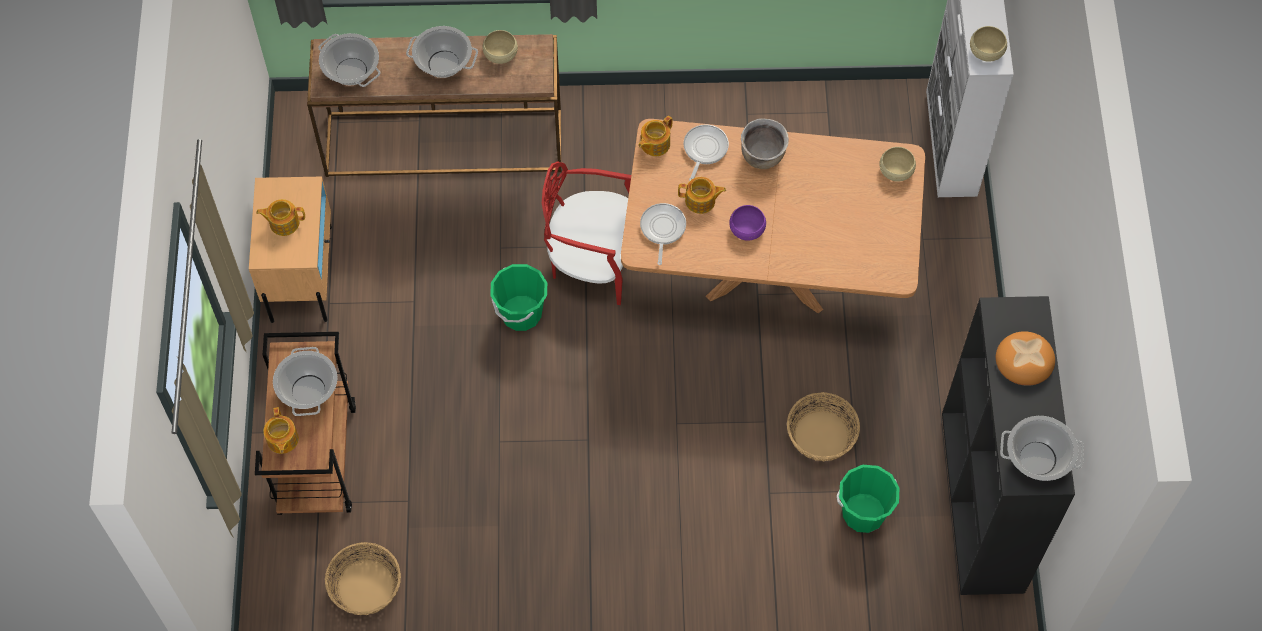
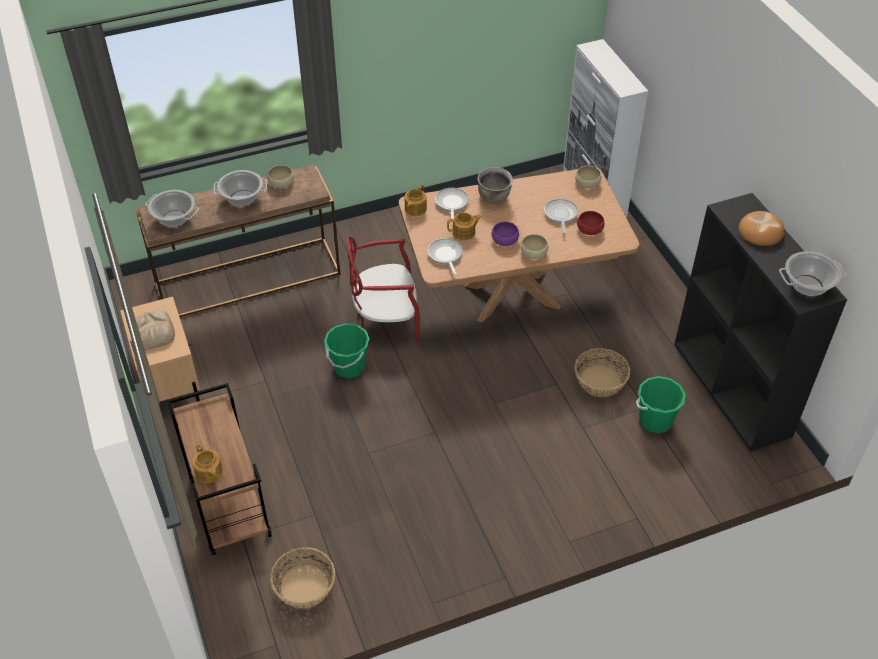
camera: 20 degrees left, 15 degrees down
teapot [256,199,305,236] -> bread [135,310,175,350]
cooking pot [273,347,338,416] -> none
beige bowl [970,26,1007,62] -> beige bowl moved to [520,234,548,259]
none -> frying pan [544,199,578,234]
none -> red bowl [577,211,605,235]

